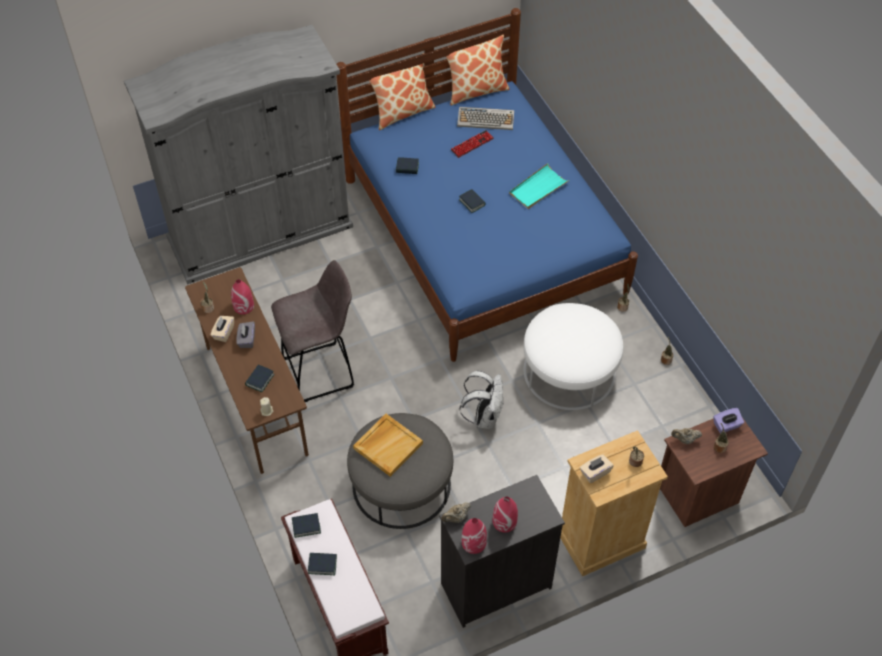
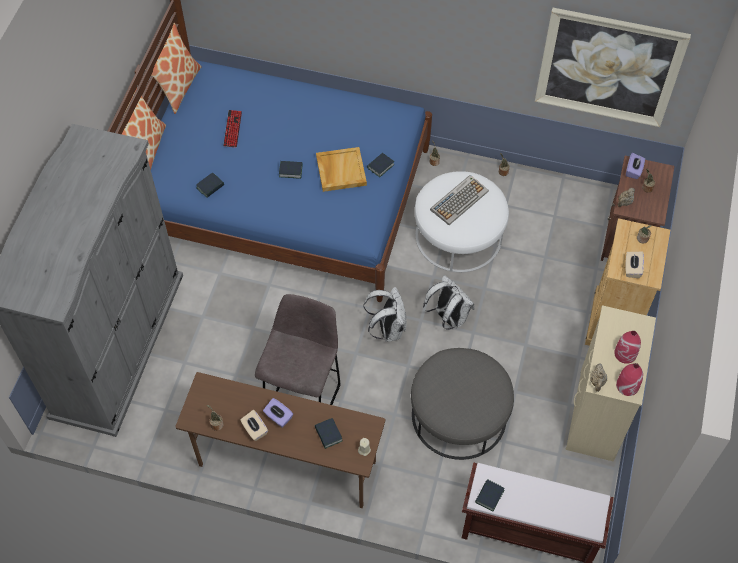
camera: 50 degrees left, 5 degrees up
red vase [231,279,254,314] -> none
grey tissue box [236,321,255,348] -> purple tissue box [263,398,293,428]
book [308,553,337,575] -> book moved to [367,153,395,177]
beige tray [353,414,423,477] -> beige tray moved to [316,147,367,192]
black dresser [439,475,565,628] -> beige dresser [565,305,656,461]
keyboard [457,107,514,130] -> keyboard moved to [430,175,489,225]
turquoise tray [509,163,568,209] -> none
none -> white backpack [363,287,407,342]
none -> picture [535,8,691,127]

